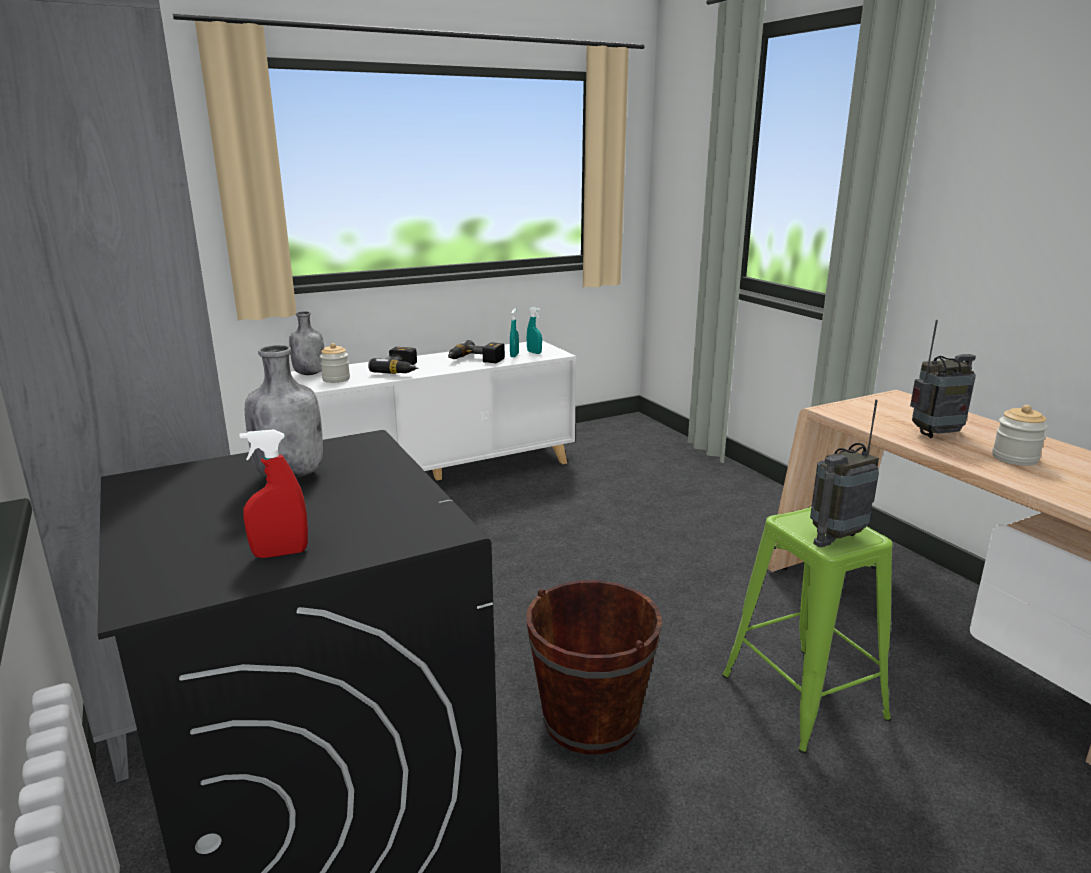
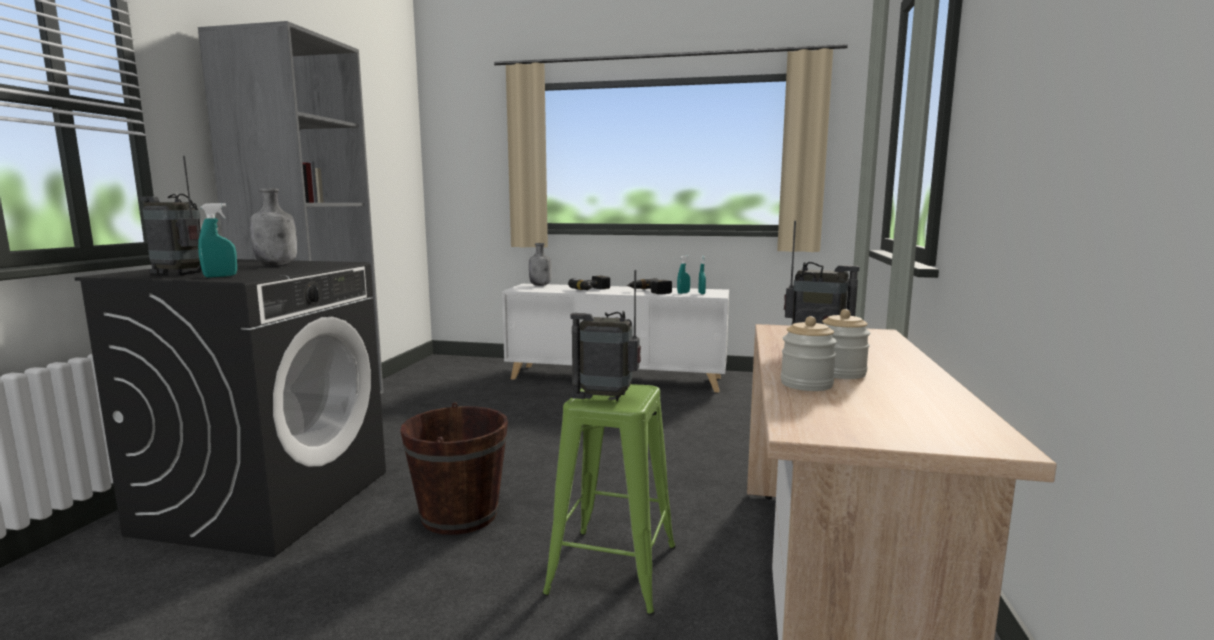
camera: 40 degrees right, 10 degrees down
red spray bottle [240,429,308,558] -> radio [140,156,202,276]
jar [320,343,350,383] -> jar moved to [781,316,837,391]
none -> turquoise spray bottle [198,203,237,278]

